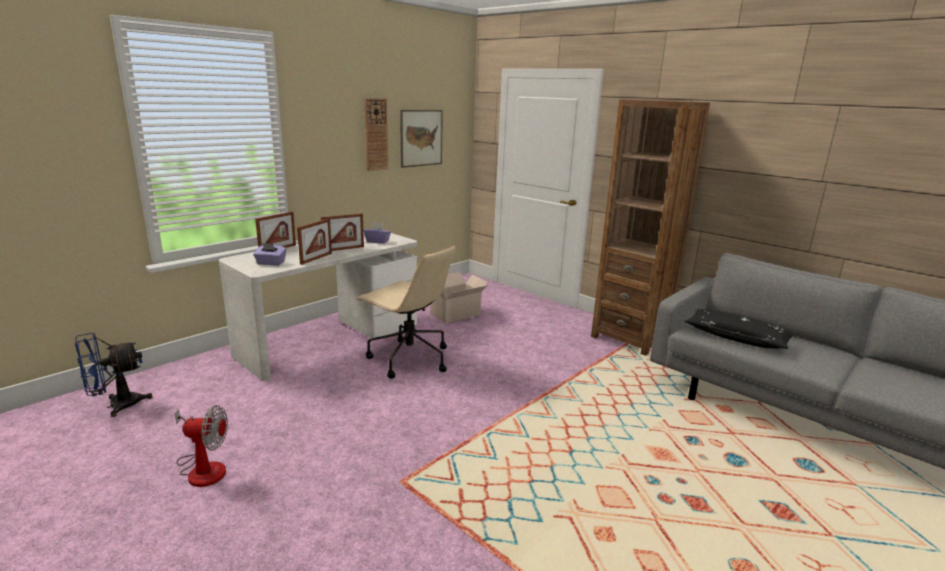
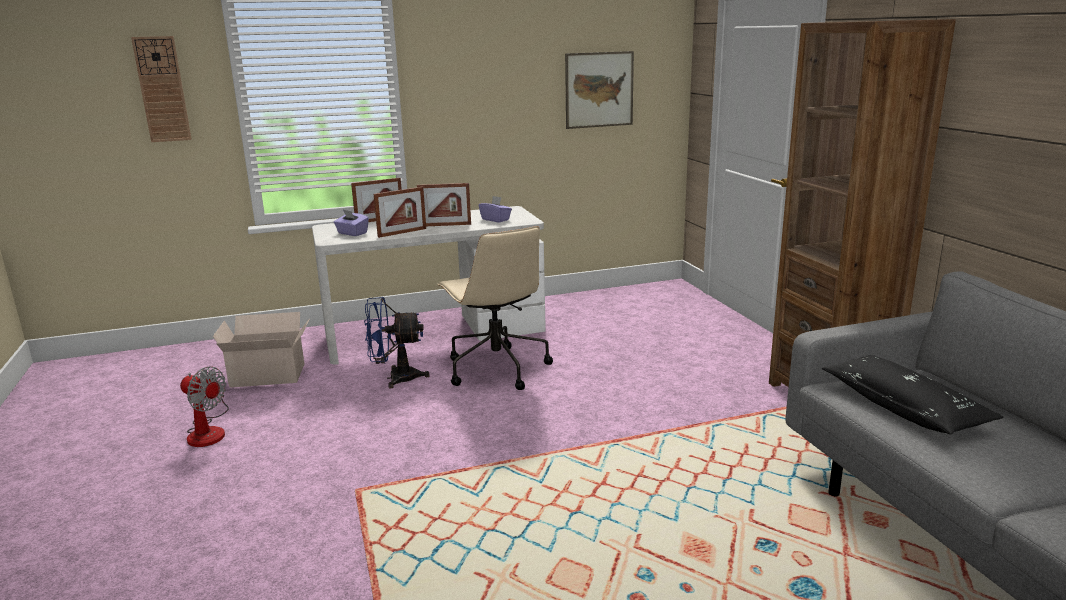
camera: 30 degrees right, 0 degrees up
blue fan [75,332,153,417] -> blue fan moved to [364,297,430,389]
wall clock [364,98,388,171] -> wall clock moved to [131,36,192,142]
cardboard box [430,272,488,323] -> cardboard box moved to [213,312,310,388]

